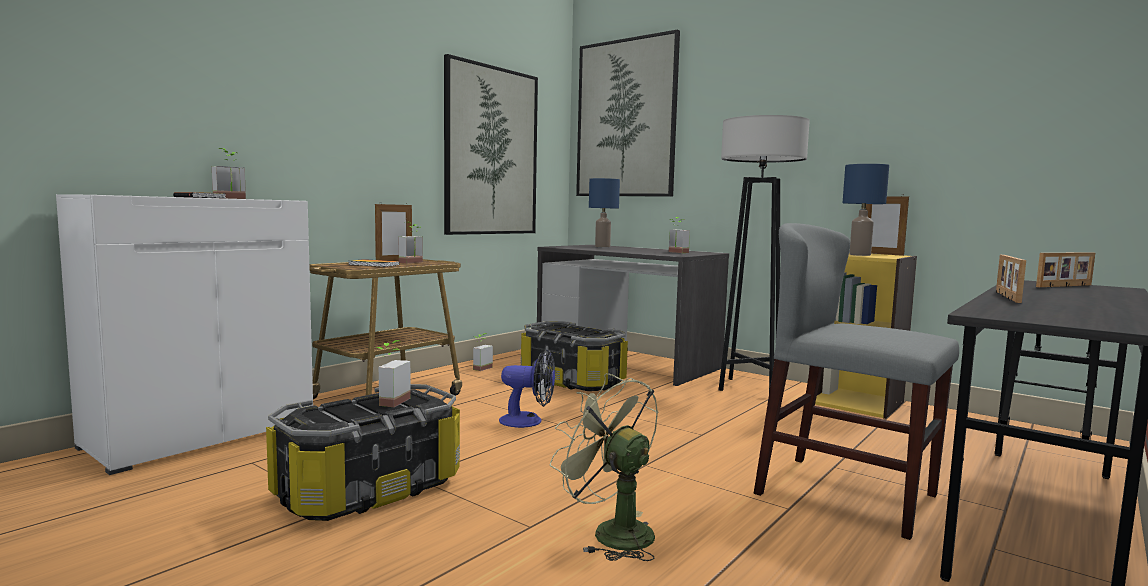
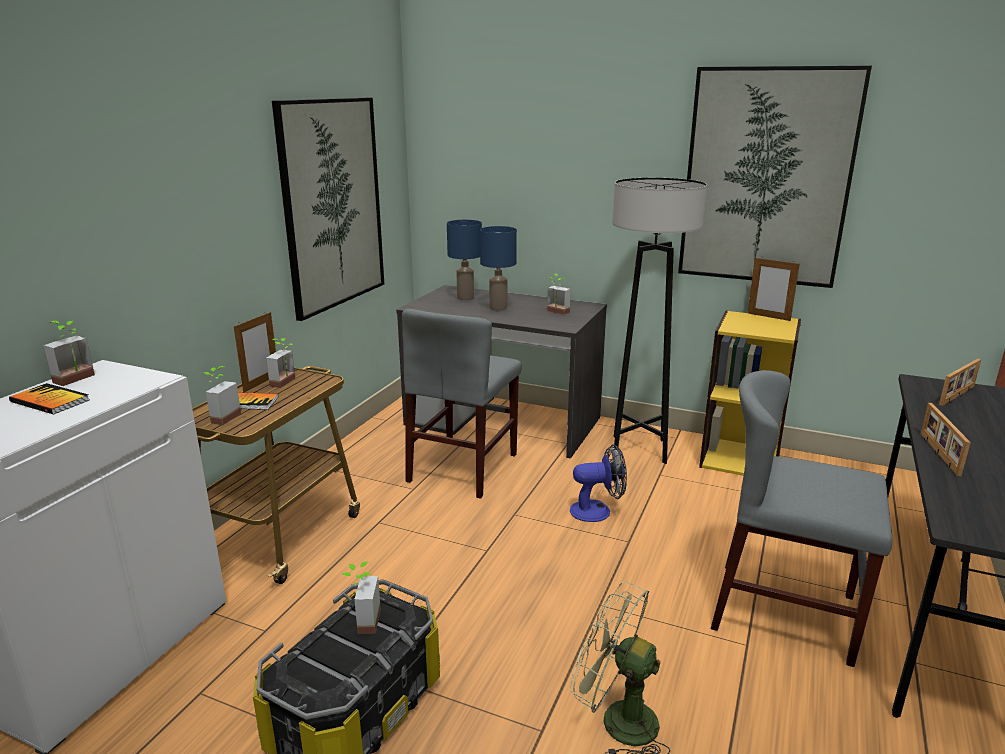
camera: 15 degrees left, 15 degrees up
potted plant [473,333,493,371] -> potted plant moved to [204,366,241,425]
fan [499,349,555,428] -> fan moved to [570,444,627,522]
storage box [521,321,628,391] -> grey chair [402,309,521,499]
picture [576,30,680,197] -> picture moved to [678,66,872,288]
blue table lamp [843,164,889,256] -> blue table lamp moved to [480,226,517,311]

